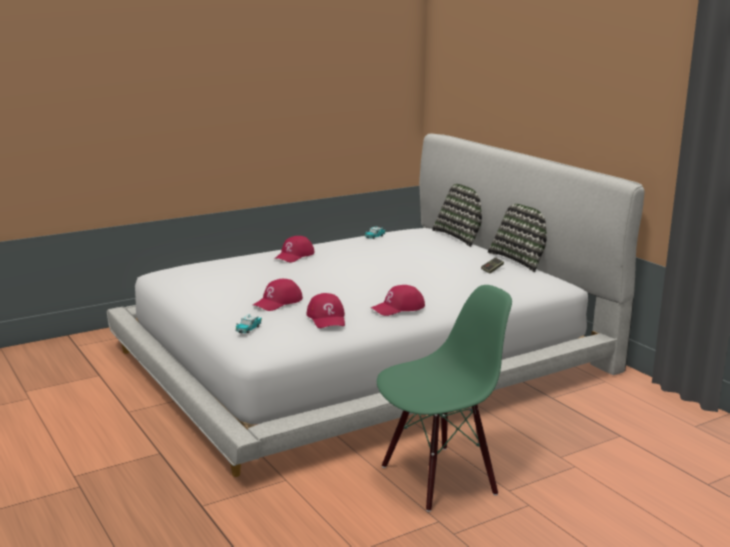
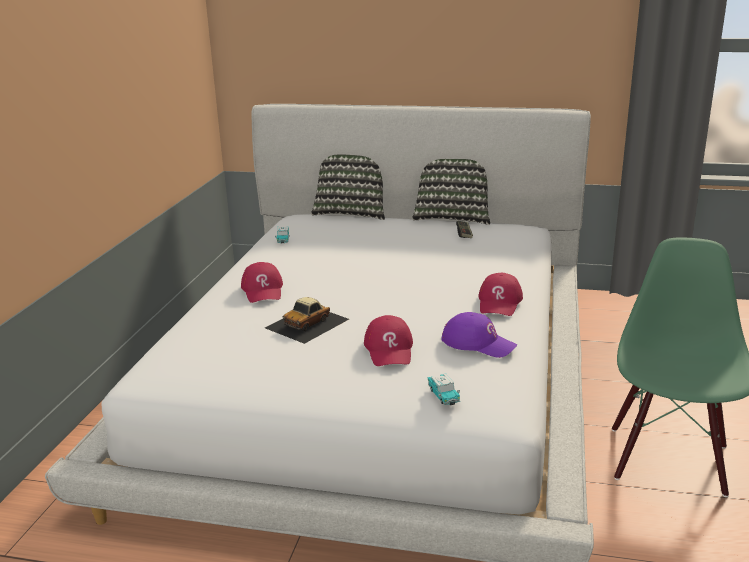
camera: 45 degrees left, 5 degrees up
red cap [306,293,345,328] -> purple cap [442,312,517,358]
none -> toy car [265,297,349,344]

